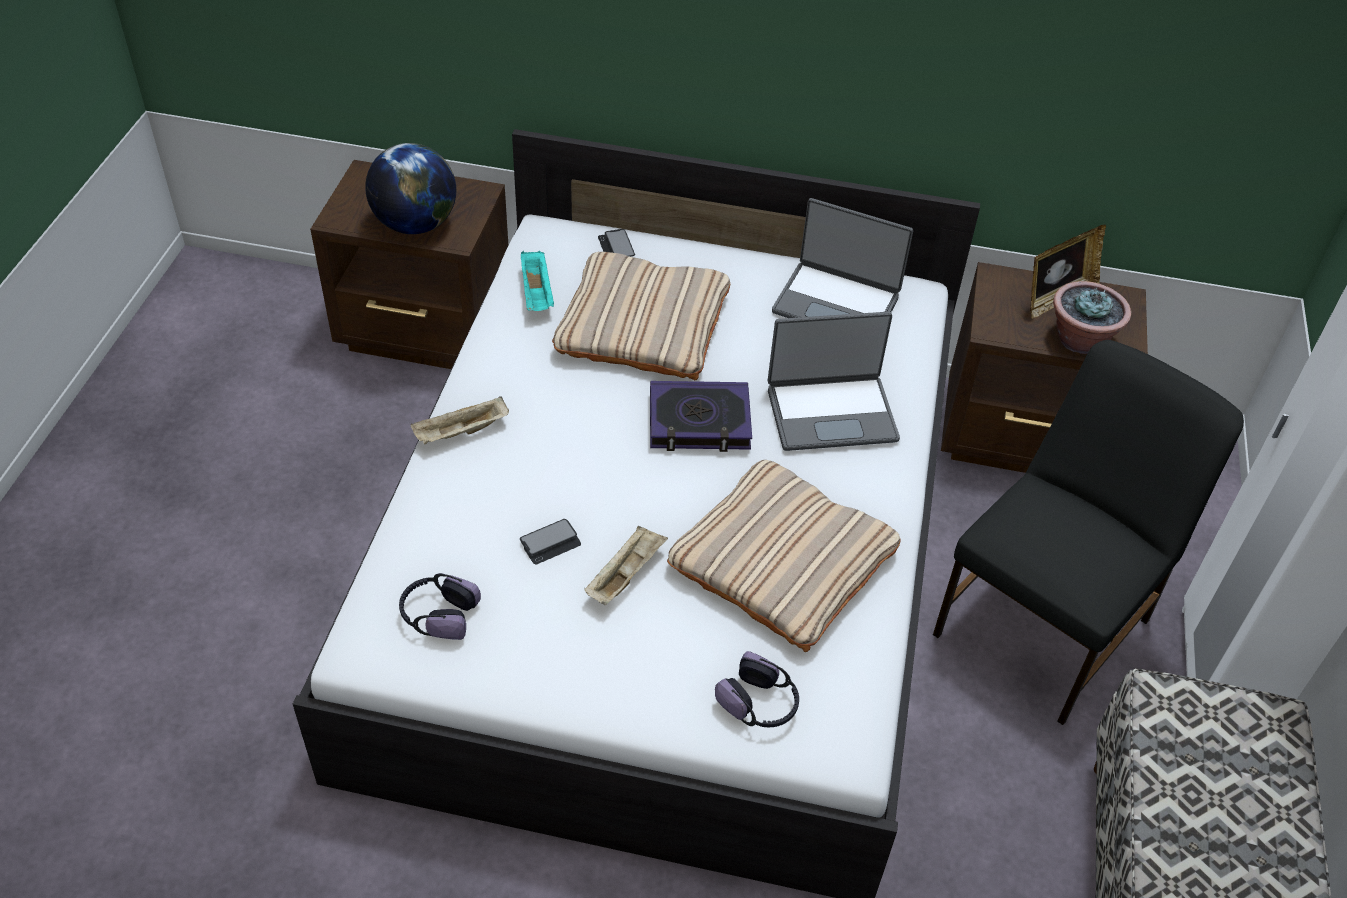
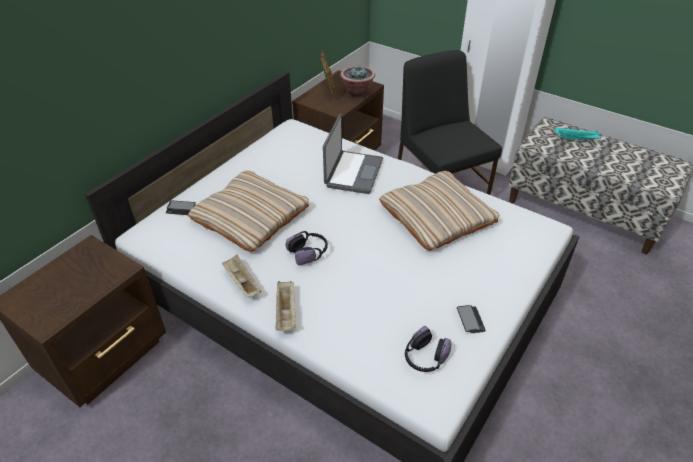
camera: 65 degrees left, 5 degrees down
globe [365,143,456,234] -> none
phone [520,519,581,565] -> phone moved to [457,305,486,333]
turquoise tray [521,251,554,311] -> turquoise tray moved to [555,127,601,142]
beige tray [584,526,668,605] -> beige tray moved to [222,255,262,297]
book [650,381,752,452] -> none
headphones [715,651,799,727] -> headphones moved to [286,231,328,265]
laptop [772,198,913,318] -> none

